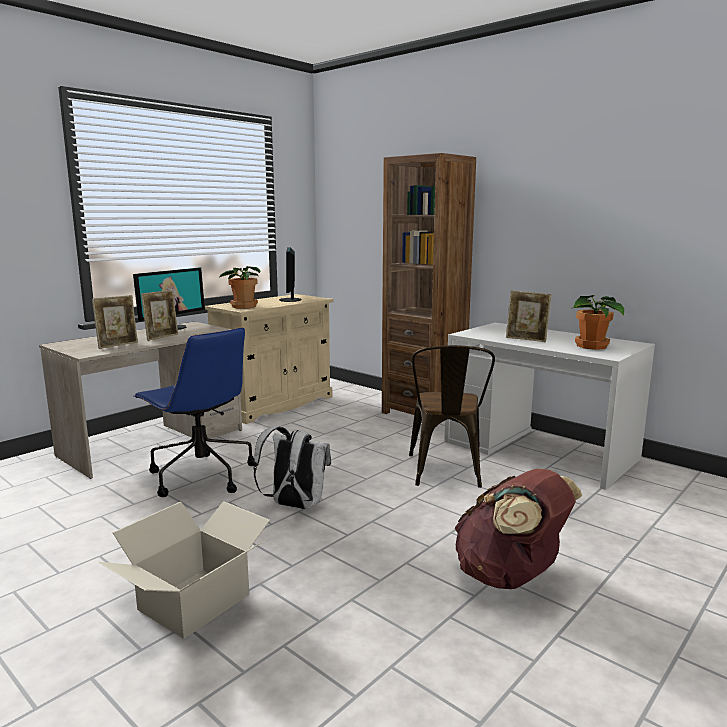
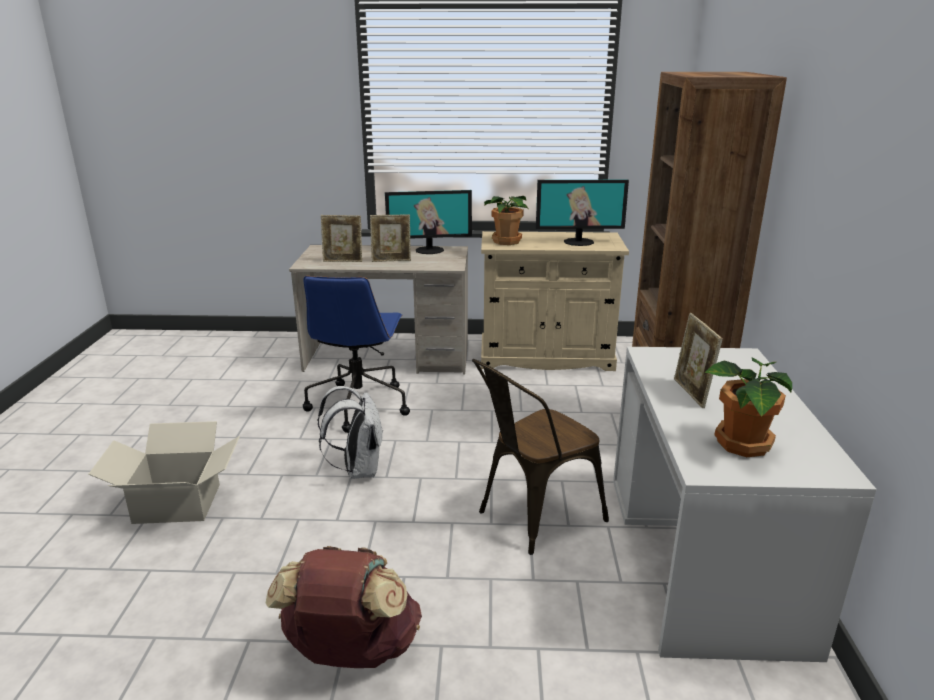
camera: 50 degrees right, 10 degrees up
monitor [279,247,302,302] -> monitor turned 135 degrees counterclockwise [536,180,629,246]

